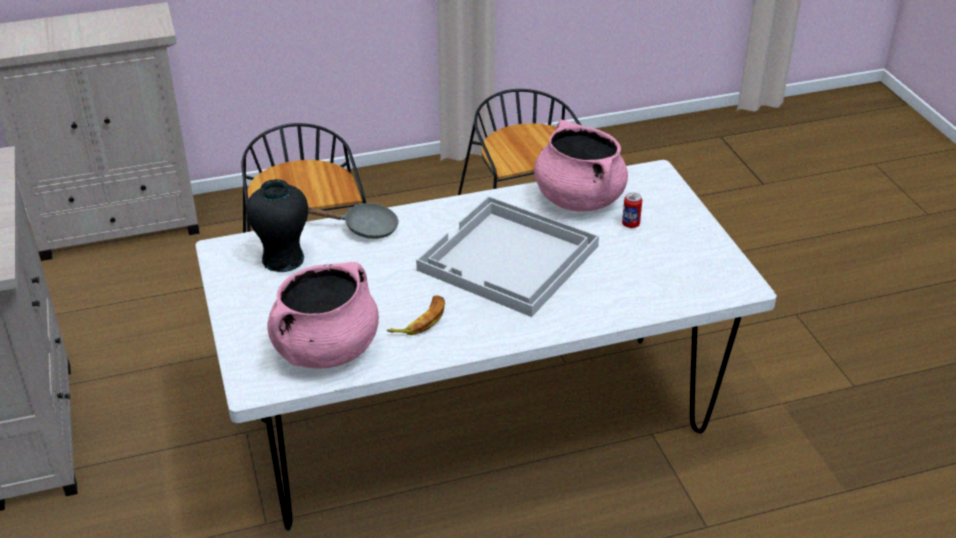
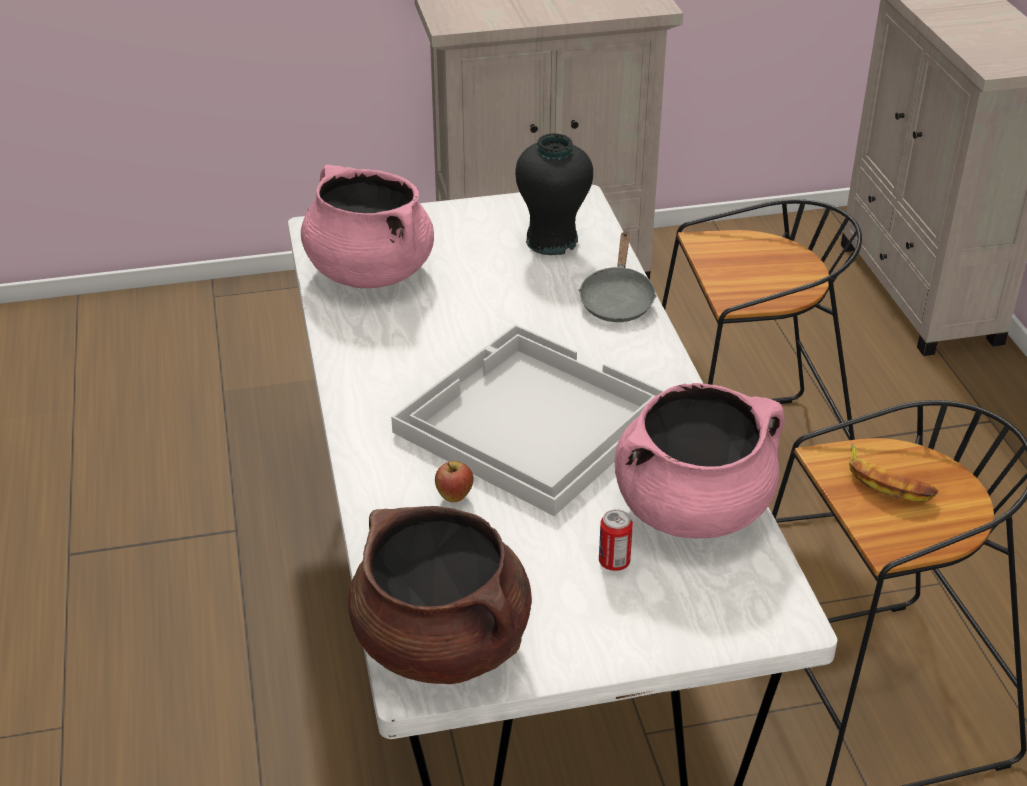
camera: 95 degrees right, 0 degrees up
banana [387,295,445,335] -> banana moved to [849,443,939,502]
none -> brown cooking pot [348,506,532,684]
none -> apple [435,461,474,502]

